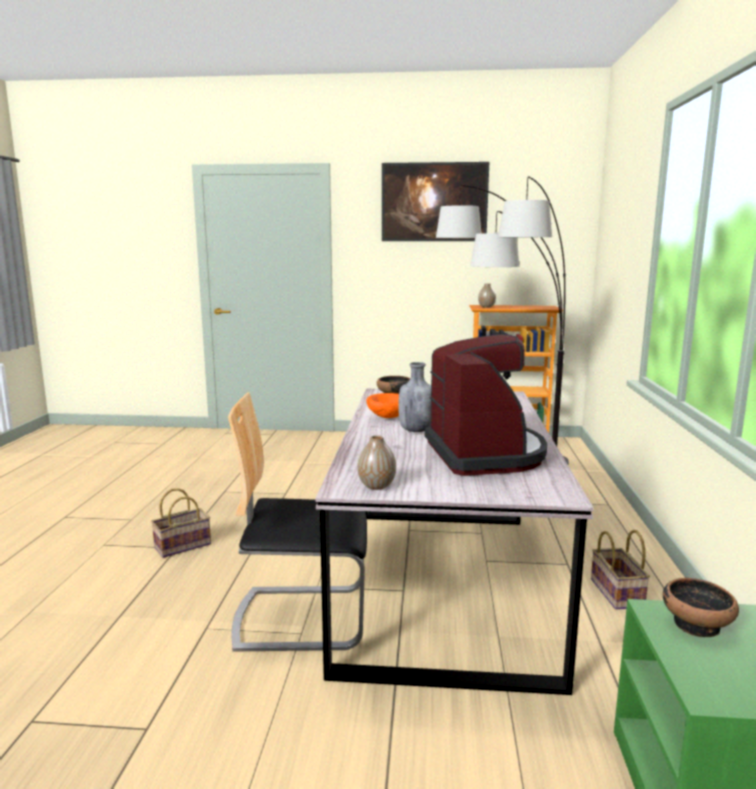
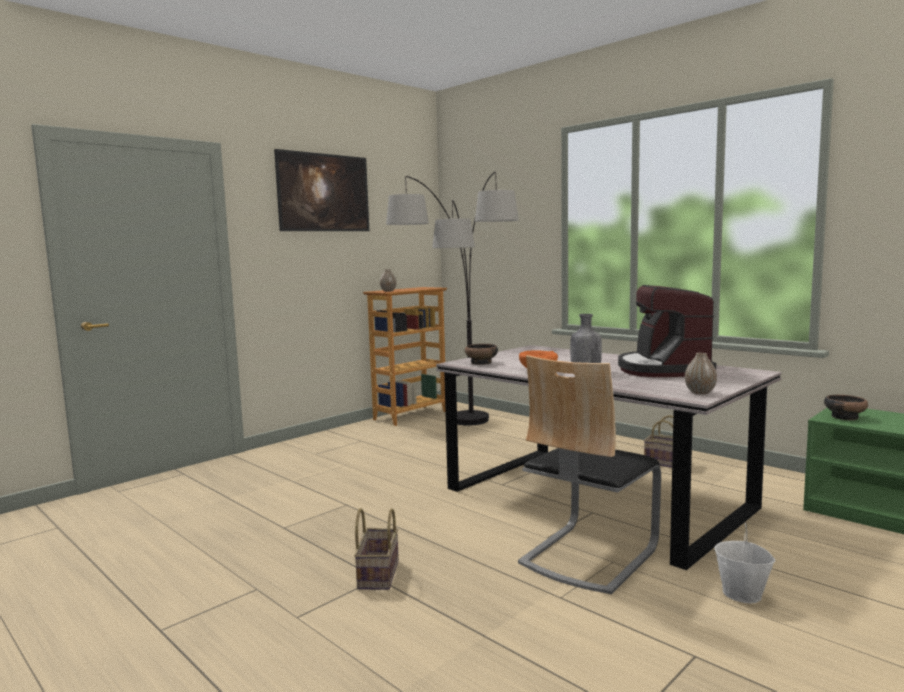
camera: 50 degrees left, 5 degrees down
coffee machine [425,334,548,476] -> coffee machine turned 120 degrees counterclockwise [618,285,716,377]
none -> white bucket [715,523,775,603]

